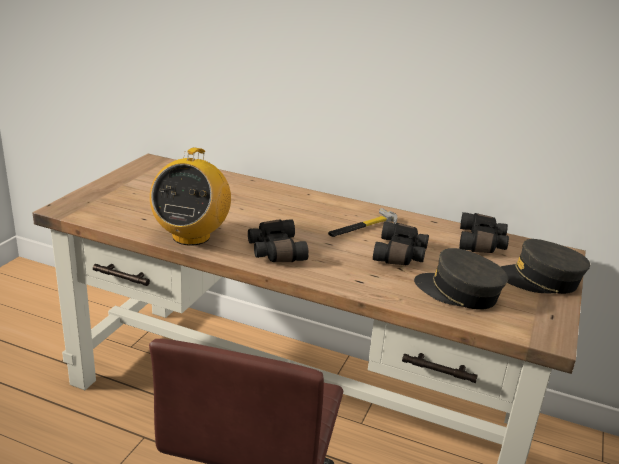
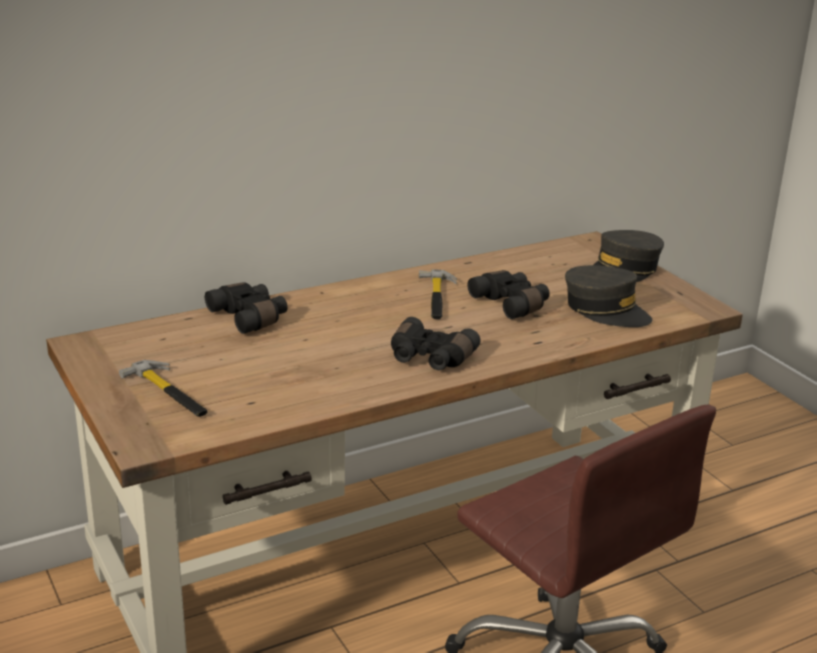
camera: 50 degrees left, 0 degrees up
radio [150,148,231,246] -> none
grey cap [414,248,508,310] -> grey cap turned 120 degrees counterclockwise [565,265,652,327]
black binoculars [459,212,509,253] -> black binoculars moved to [205,282,288,334]
none -> hammer [119,360,207,417]

